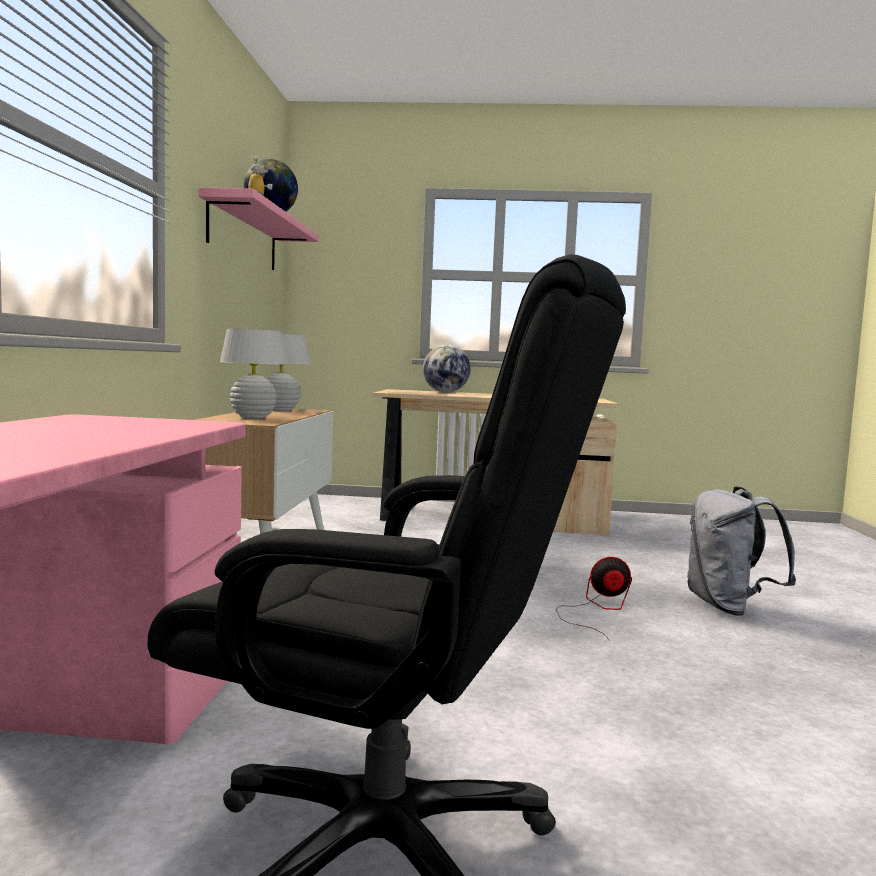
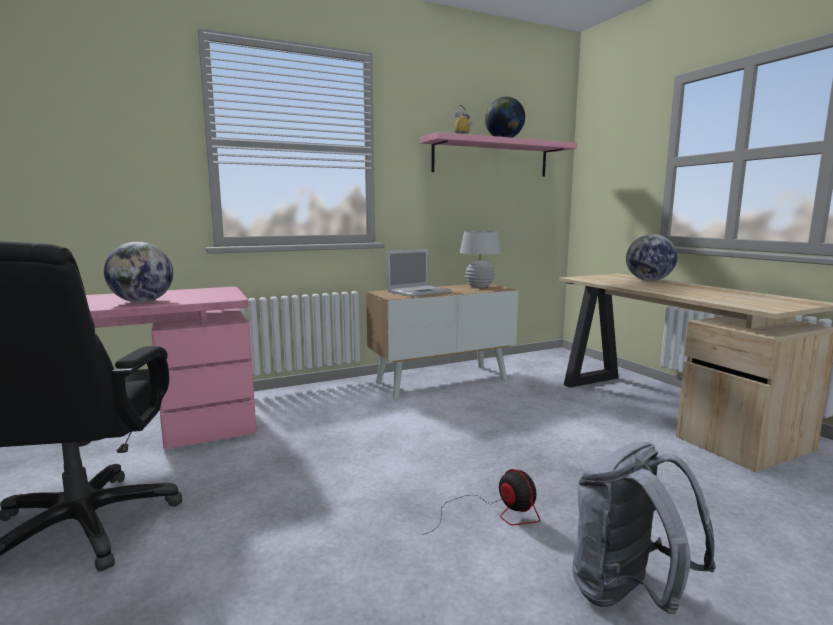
camera: 60 degrees right, 5 degrees up
white table lamp [220,329,287,418] -> laptop [386,249,451,297]
none -> globe [104,242,173,303]

